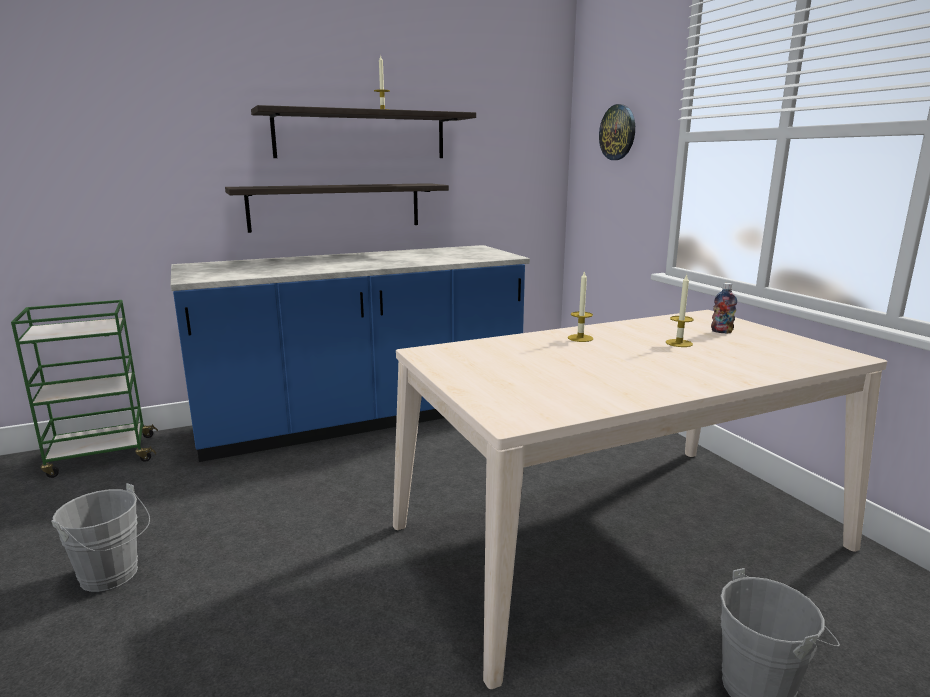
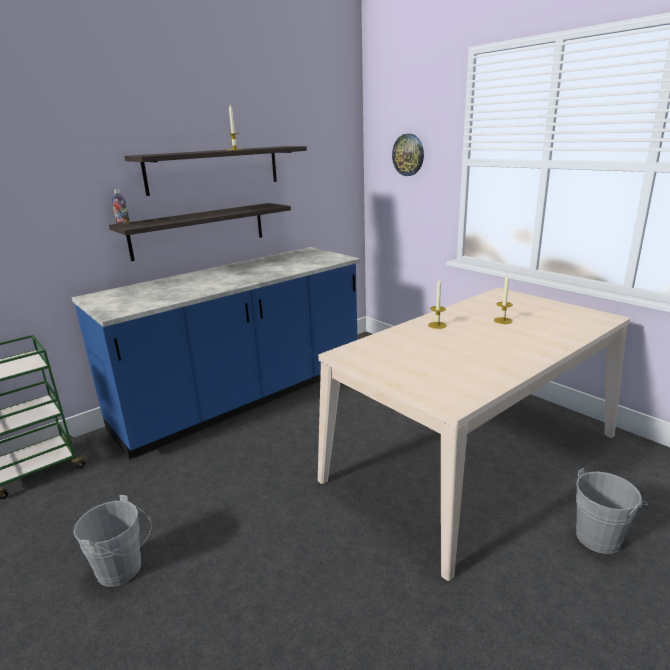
camera: 15 degrees left, 5 degrees up
bottle [711,283,737,333] -> bottle moved to [112,189,130,224]

